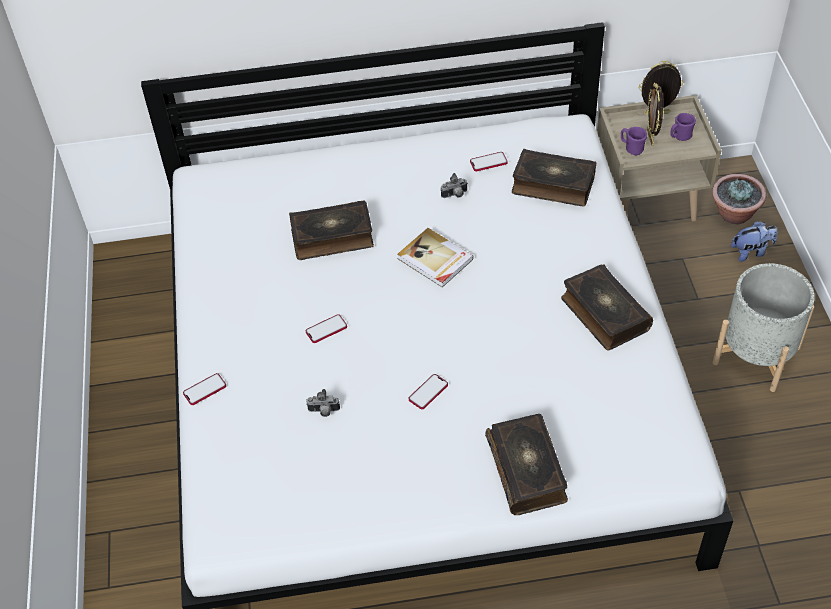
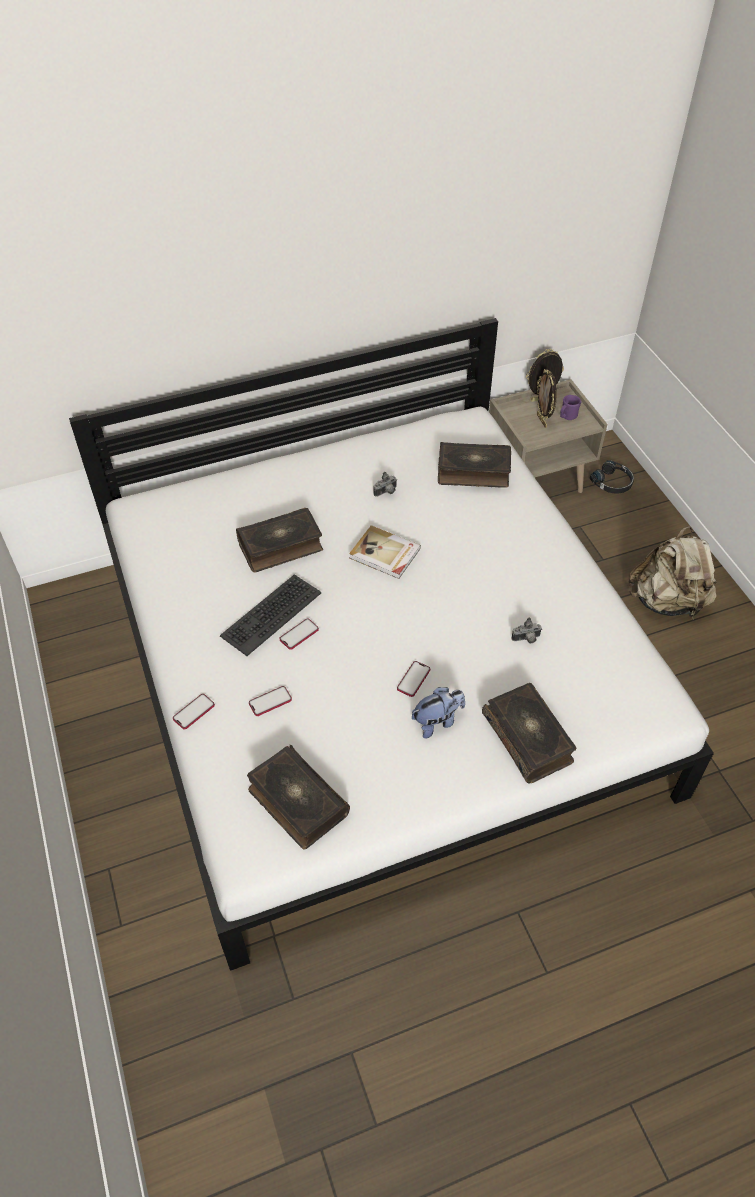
camera: 15 degrees left, 0 degrees up
camera [306,389,340,417] -> camera moved to [511,618,542,643]
phone [470,152,507,171] -> phone moved to [249,686,292,716]
book [561,264,653,350] -> book moved to [247,745,350,850]
purple mug [621,127,647,155] -> none
potted plant [712,174,766,224] -> black headphones [590,460,634,494]
grey planter [713,263,815,392] -> beige backpack [629,526,717,619]
plush toy [731,221,778,262] -> plush toy moved to [412,687,465,738]
none -> keyboard [220,574,322,656]

